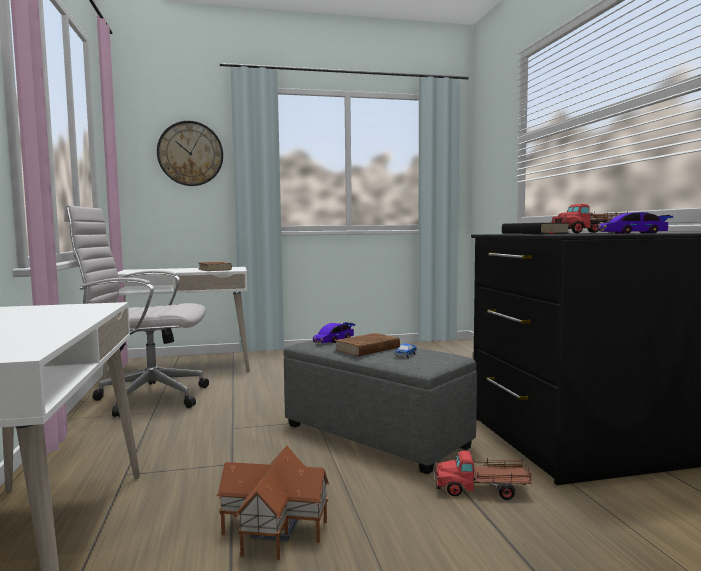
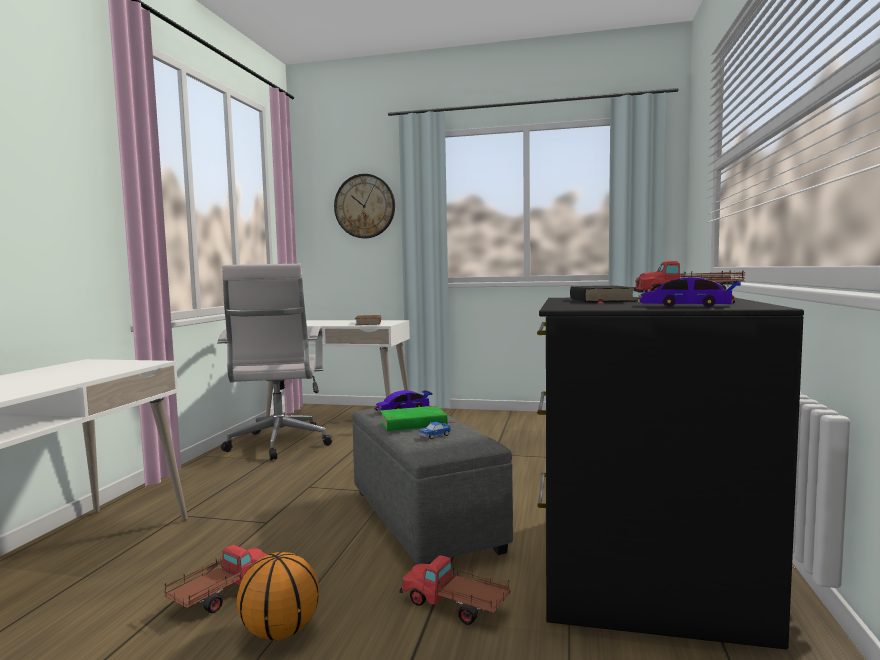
camera: 25 degrees right, 0 degrees up
white office chair [64,205,209,417] -> white office chair turned 120 degrees counterclockwise [217,264,332,460]
toy house [216,445,330,560] -> toy truck [164,545,268,613]
brown book [335,333,400,356] -> green book [380,406,455,431]
none -> basketball [237,552,319,640]

